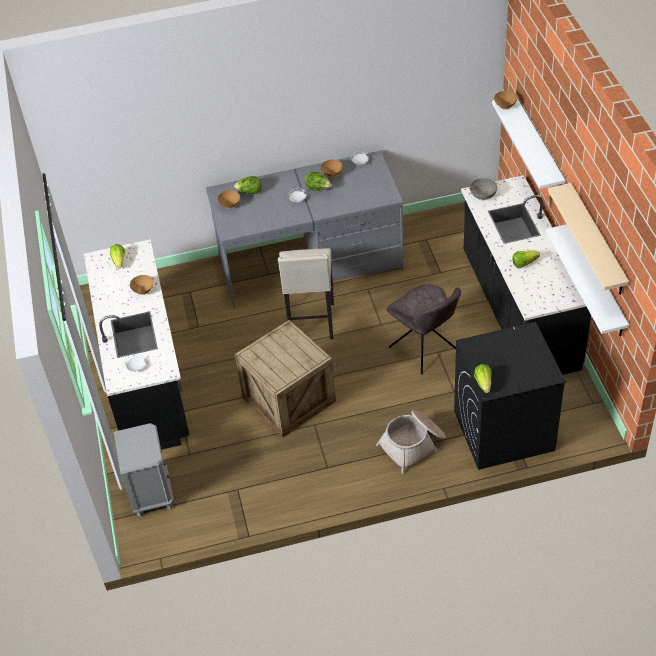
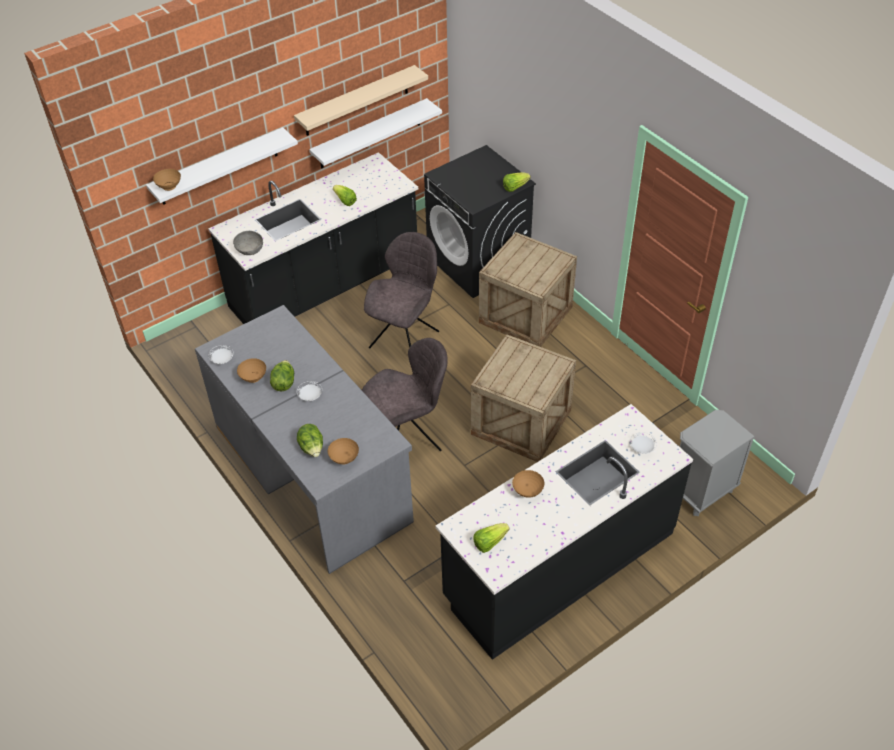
camera: 115 degrees left, 0 degrees up
beige stool [278,248,334,339] -> grey chair [362,338,448,451]
basket [376,410,446,473] -> crate [479,232,577,347]

